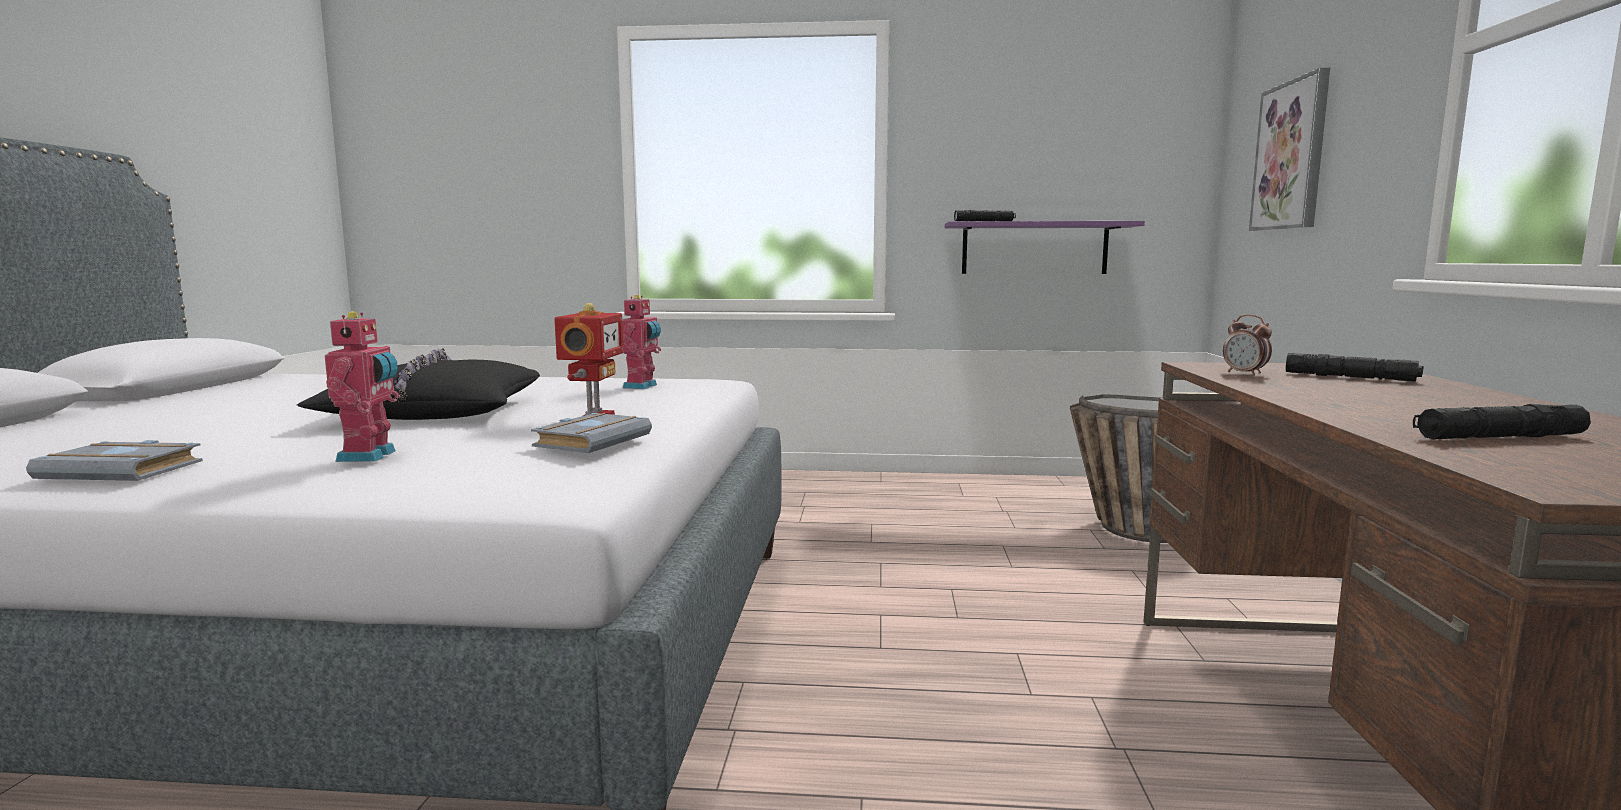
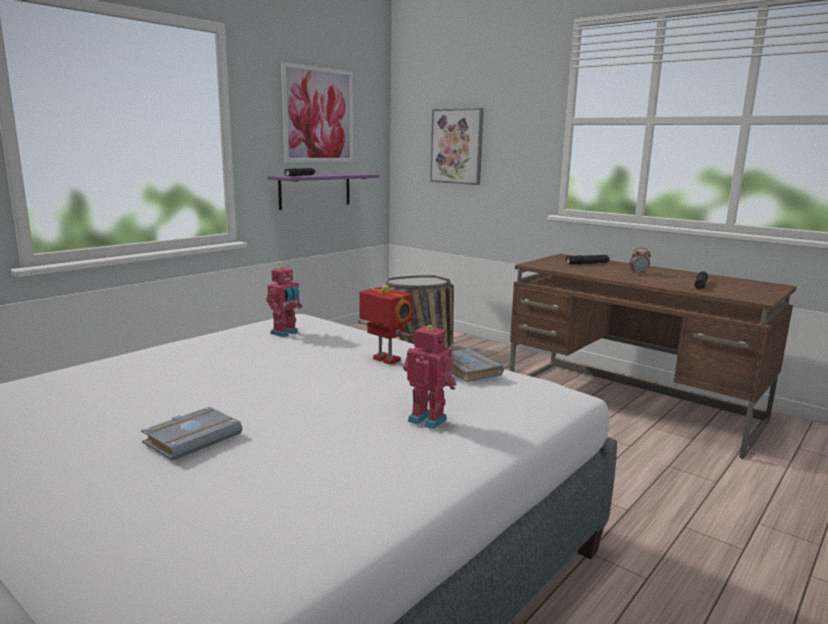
camera: 55 degrees left, 5 degrees up
grey book [26,440,203,481] -> grey book moved to [141,407,242,461]
black pillow [297,348,540,420] -> none
toy robot [622,294,661,389] -> toy robot turned 75 degrees clockwise [266,266,302,337]
alarm clock [1223,314,1272,376] -> alarm clock moved to [629,248,651,274]
none -> picture [281,62,353,162]

